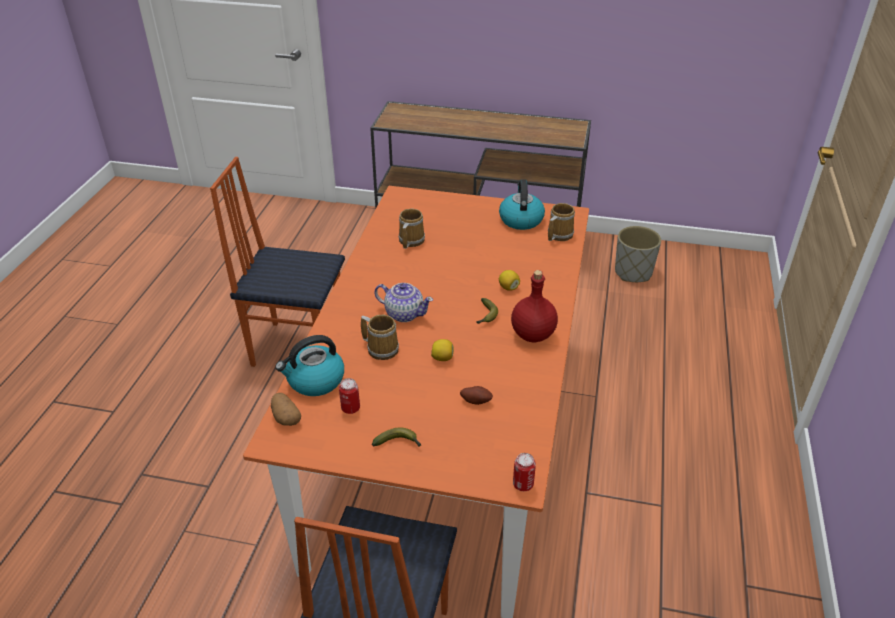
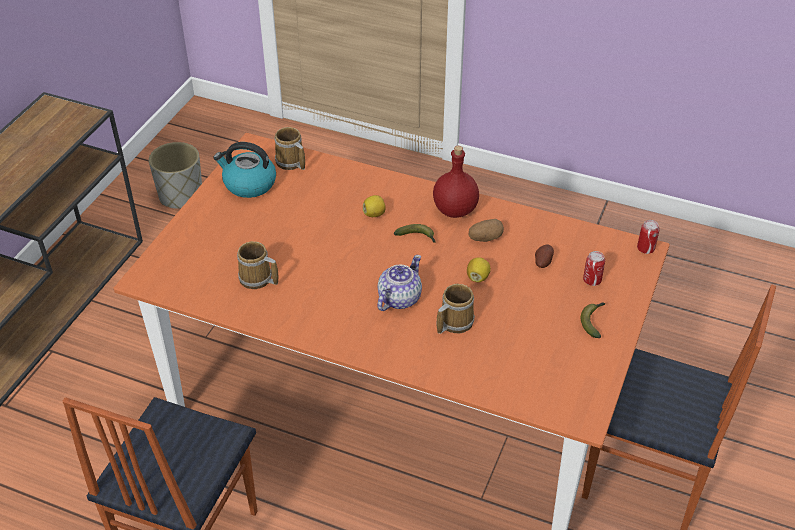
camera: 80 degrees left, 5 degrees up
potato [271,393,301,426] -> potato moved to [469,219,504,242]
kettle [275,335,344,396] -> none
can [339,378,360,414] -> can moved to [583,251,605,286]

